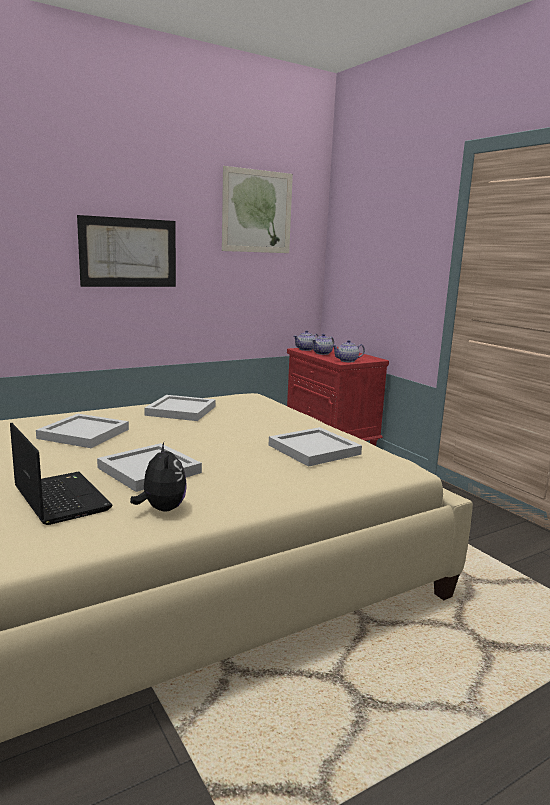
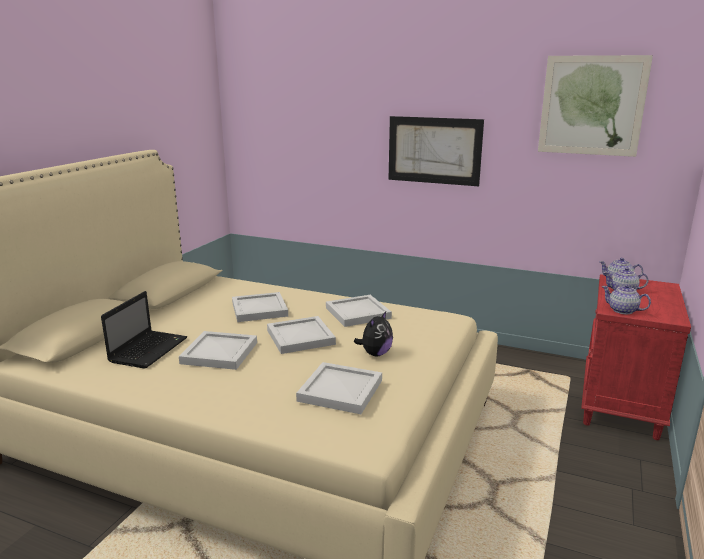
camera: 55 degrees right, 5 degrees up
plush toy [130,443,187,511] -> plush toy moved to [354,311,393,356]
none -> white tray [267,316,336,354]

